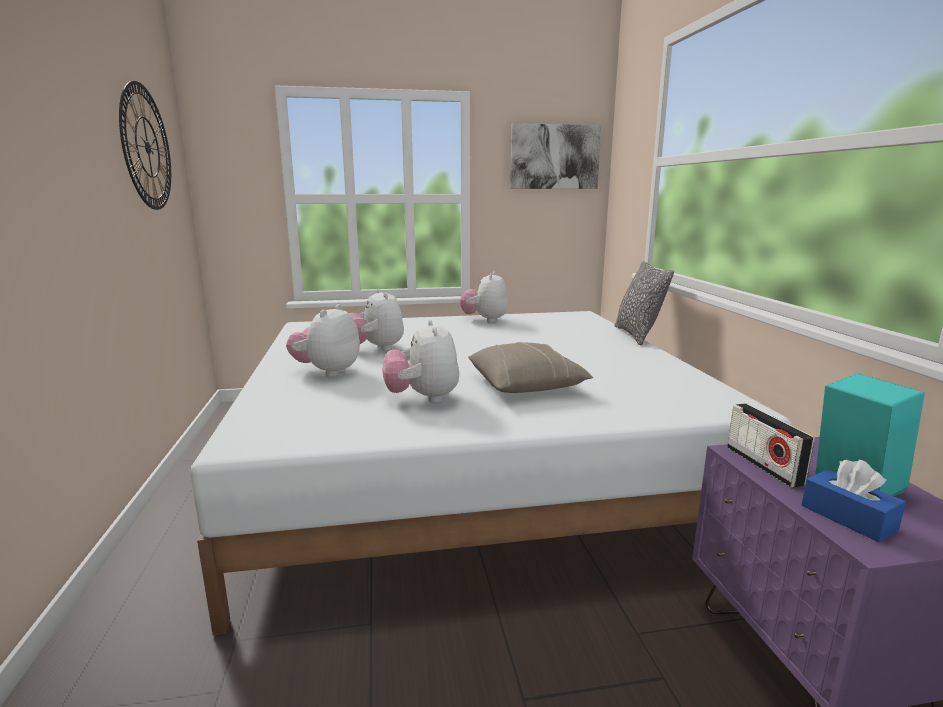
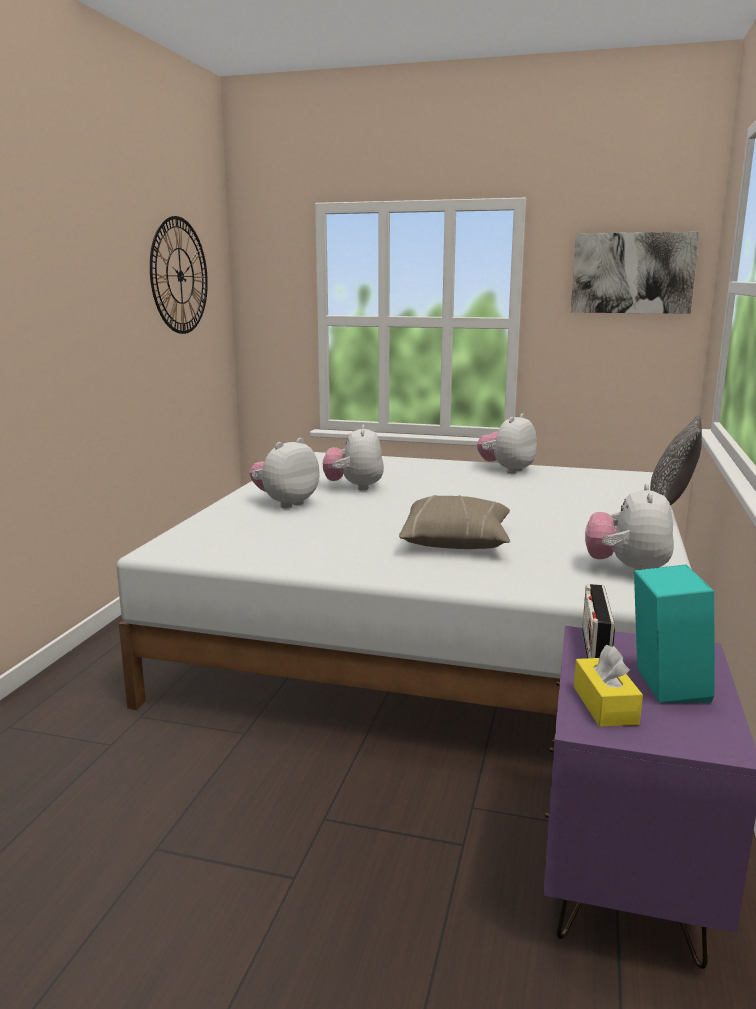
camera: 25 degrees right, 0 degrees up
plush toy [382,320,459,403] -> plush toy moved to [585,484,674,573]
blue tissue box [801,460,906,542] -> yellow tissue box [574,645,643,727]

